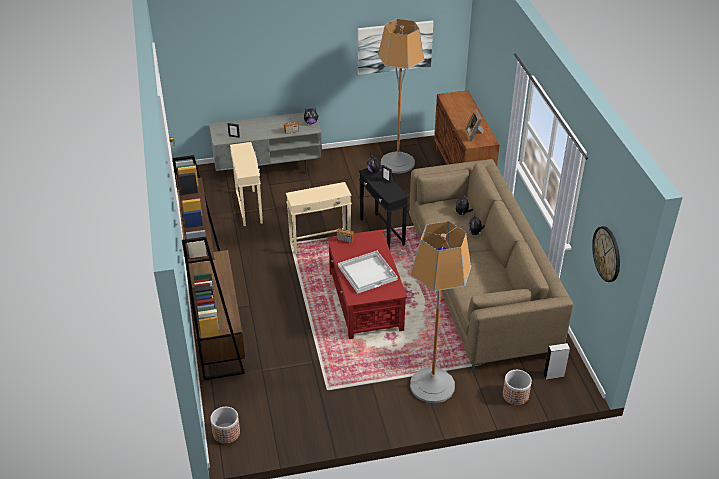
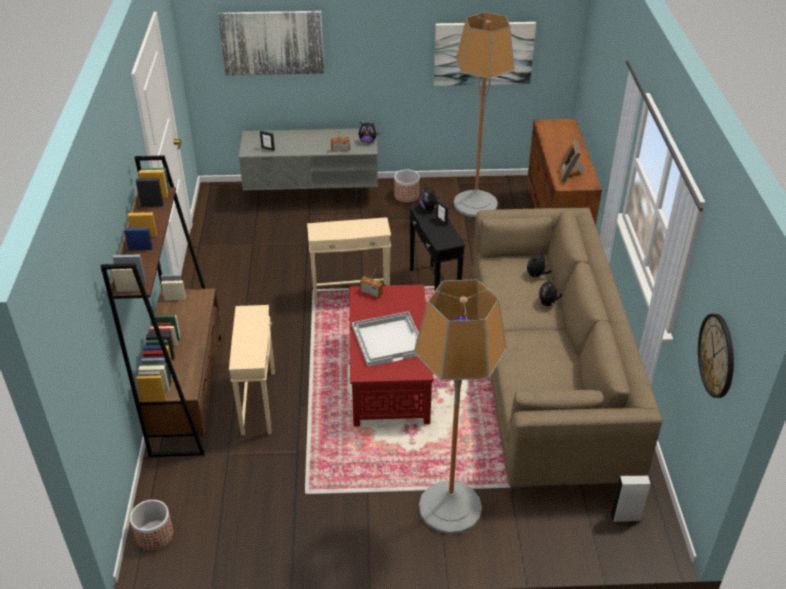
camera: 10 degrees right, 0 degrees up
beige side table [230,142,263,226] -> beige side table moved to [229,305,275,435]
planter [503,370,532,405] -> planter moved to [394,170,420,203]
none -> picture [218,11,324,76]

